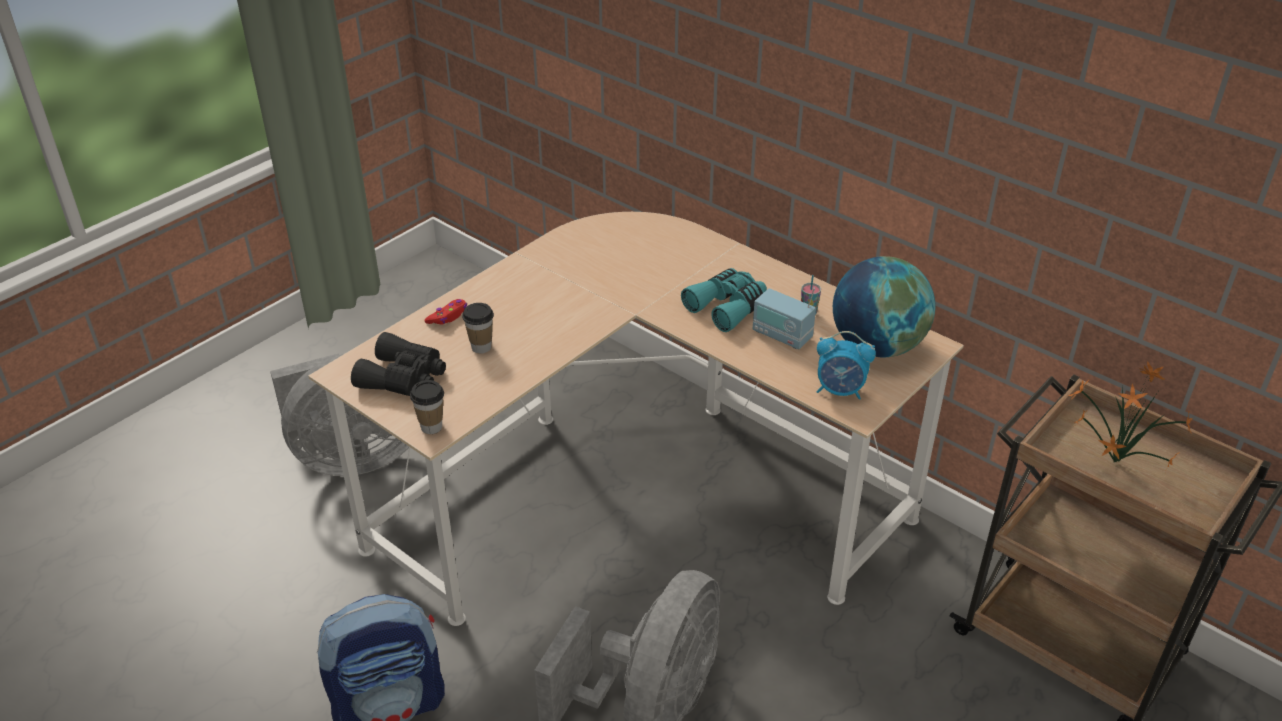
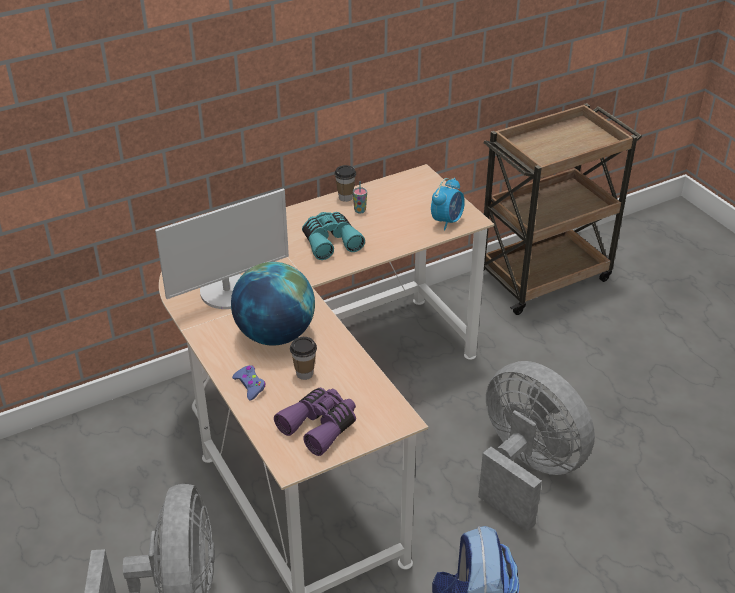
camera: 70 degrees left, 0 degrees up
black binoculars [351,332,446,396] -> purple binoculars [274,388,356,456]
cup [410,380,444,434] -> cup moved to [334,165,356,202]
red game controller [424,299,467,324] -> blue game controller [232,365,266,401]
radio [753,288,816,349] -> none
globe [833,256,935,357] -> globe moved to [231,262,315,346]
potted plant [1068,361,1193,473] -> none
none -> monitor [155,189,289,309]

